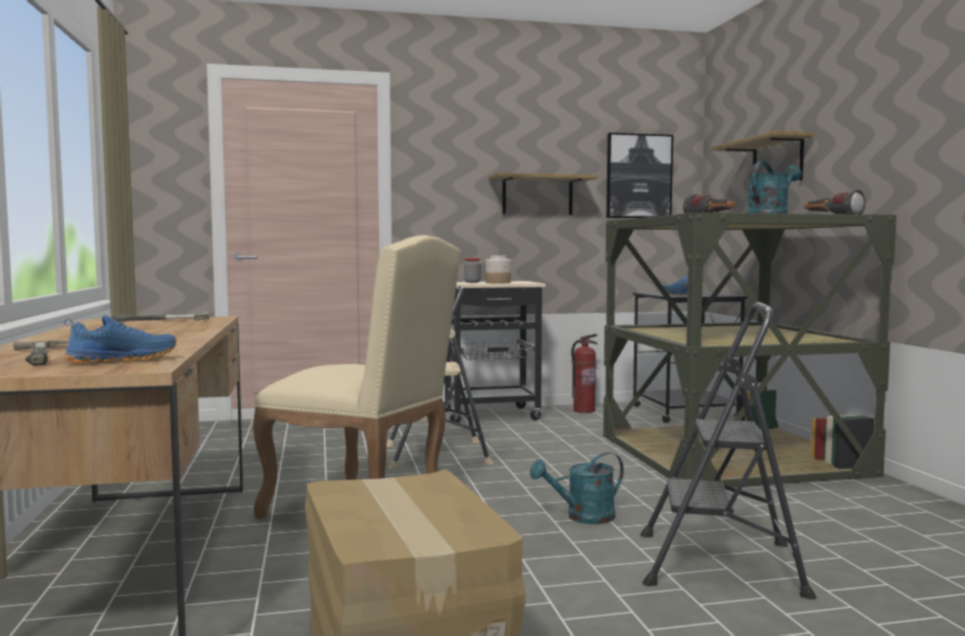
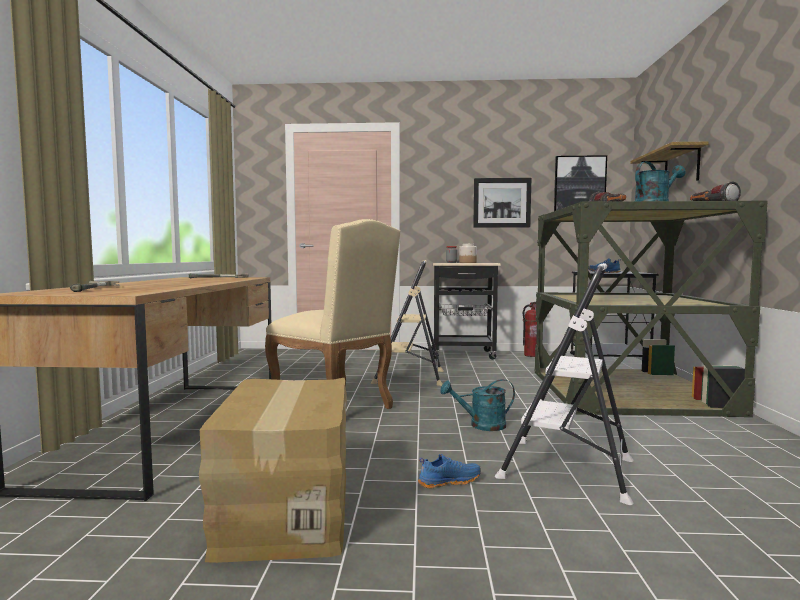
camera: 15 degrees right, 0 degrees up
blue shoe [64,315,177,364] -> blue shoe moved to [418,454,481,488]
shelf [489,173,598,215] -> picture [473,178,532,228]
black step ladder [640,302,817,600] -> white step ladder [495,263,634,505]

